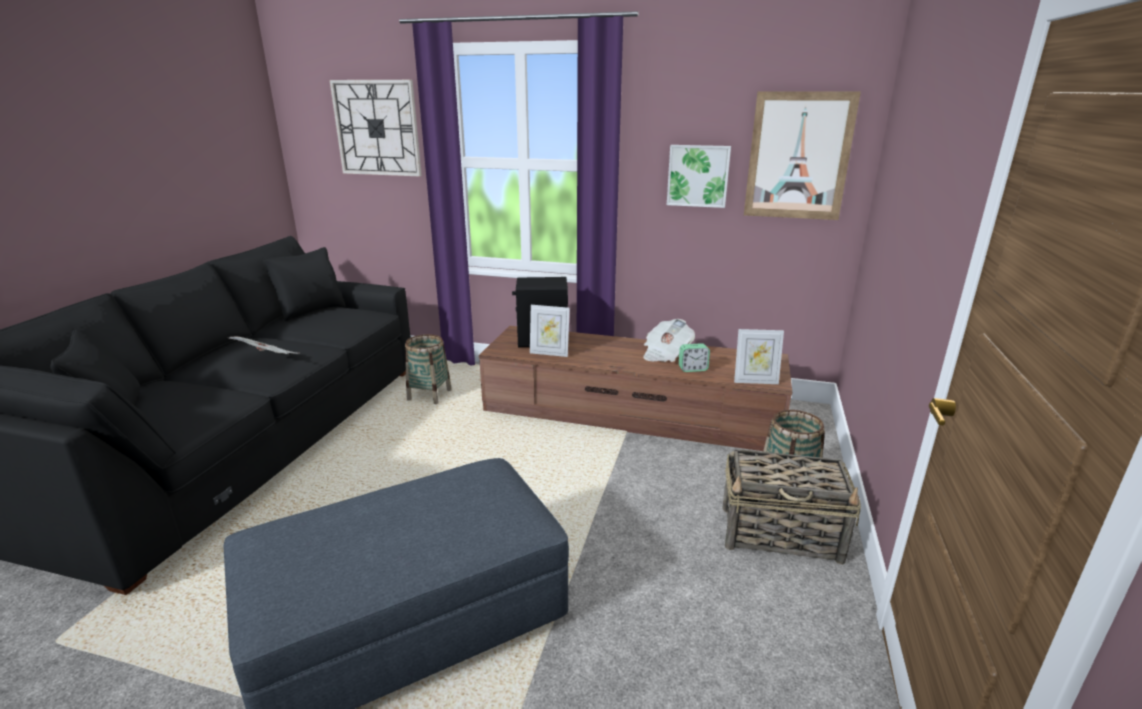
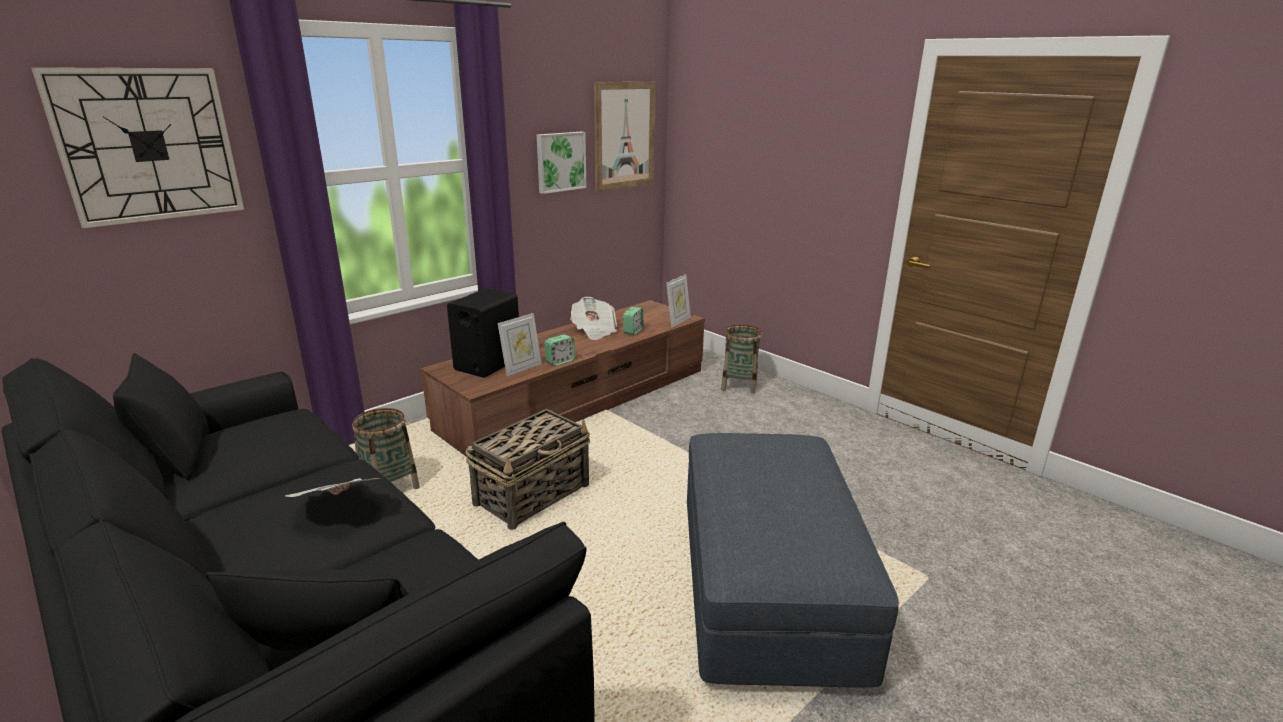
camera: 60 degrees left, 0 degrees up
basket [722,449,861,565] -> basket moved to [466,409,590,530]
none -> alarm clock [545,334,575,366]

